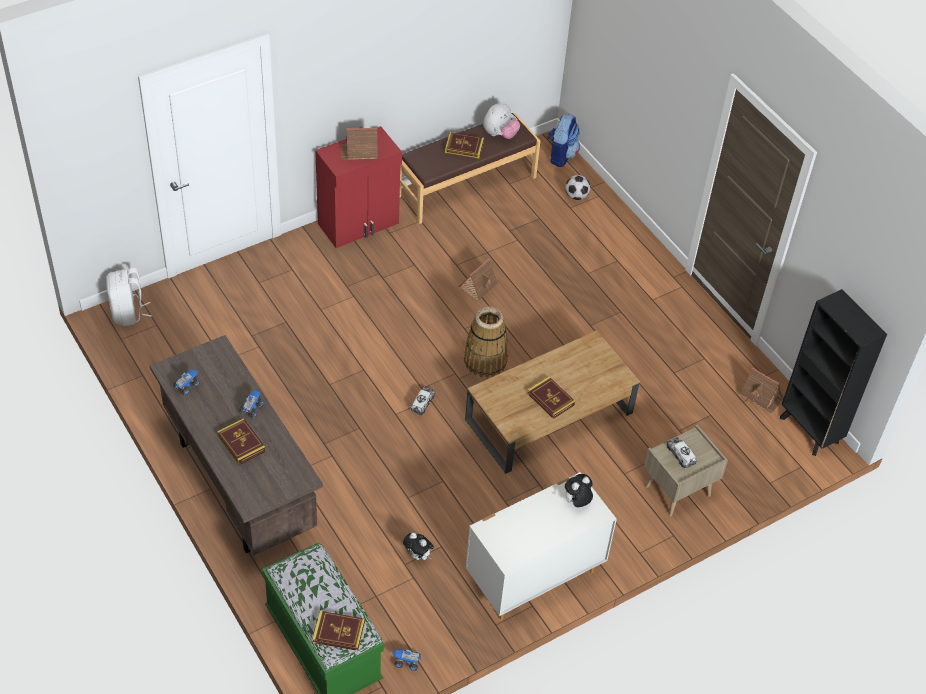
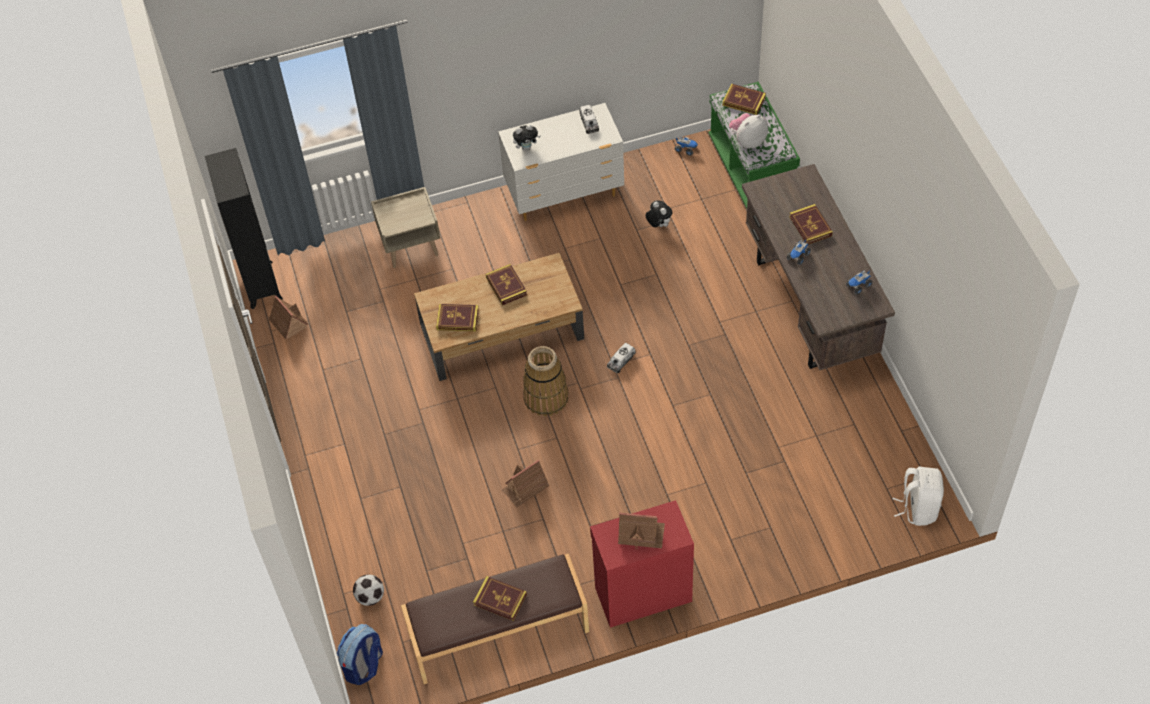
camera: 160 degrees left, 5 degrees up
plush toy [483,102,520,139] -> plush toy moved to [729,113,768,148]
toy truck [667,437,697,469] -> toy truck moved to [579,105,599,134]
none -> book [436,304,479,332]

